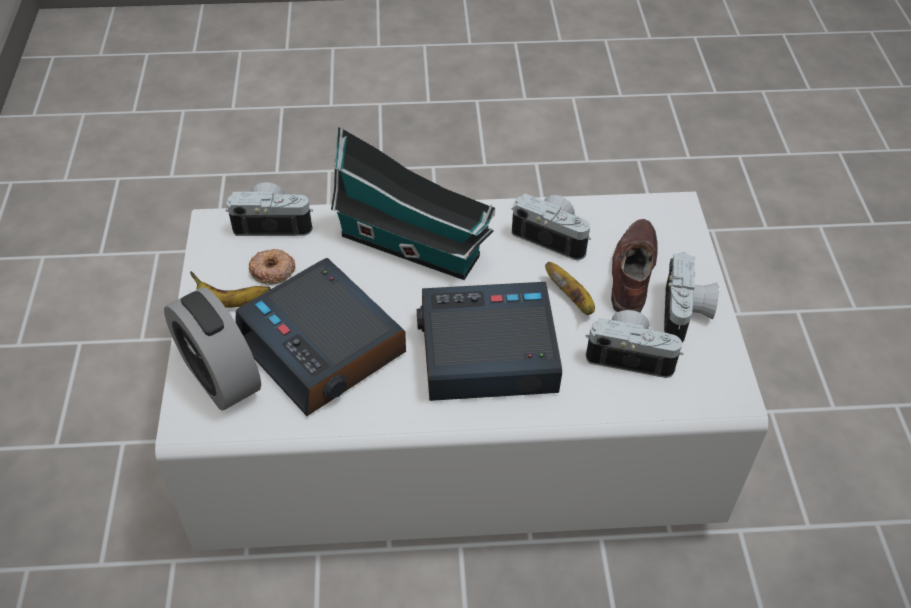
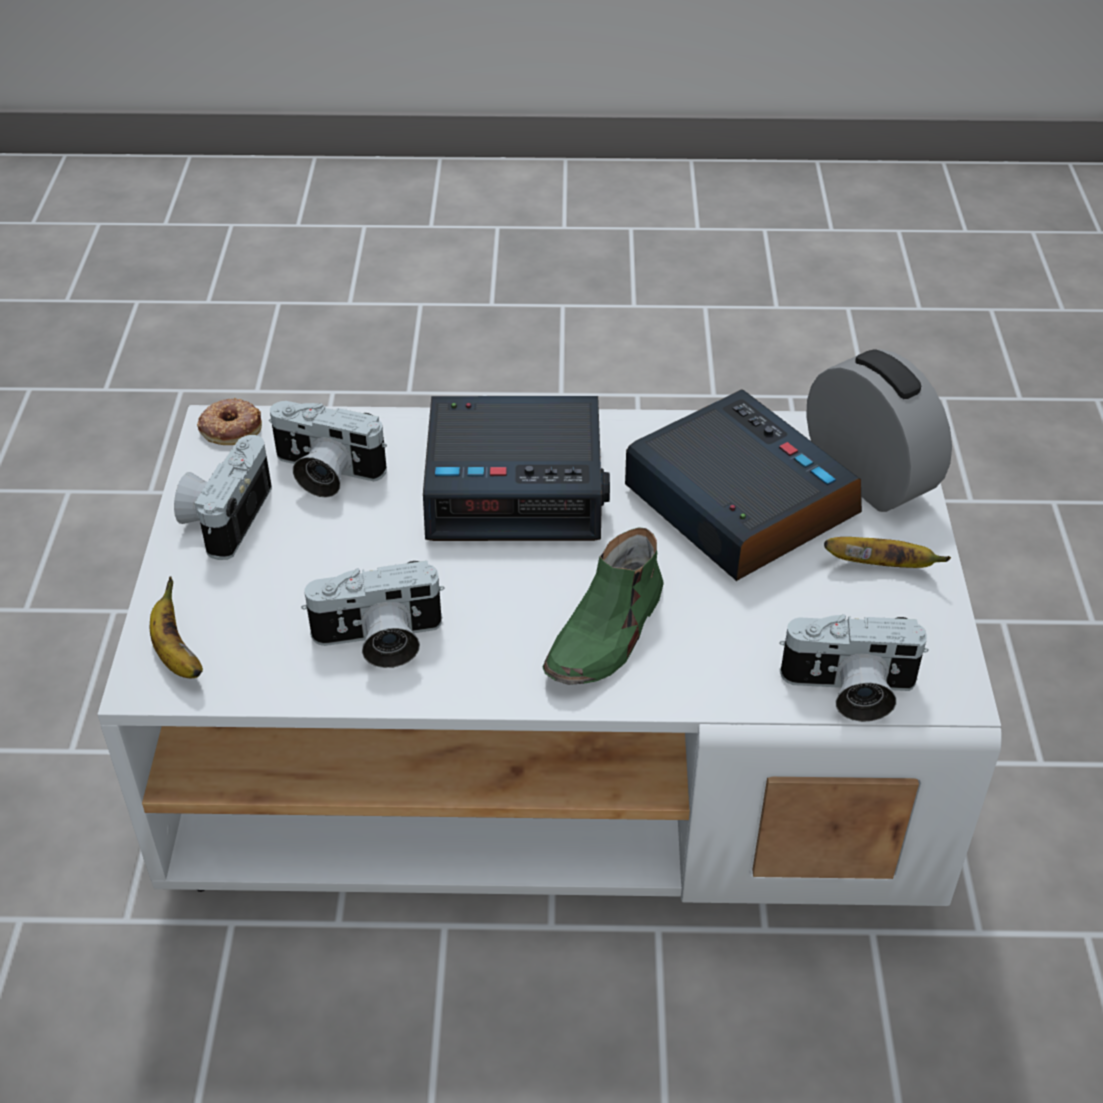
camera: 175 degrees left, 5 degrees down
donut [249,249,295,285] -> donut moved to [197,398,262,445]
toy house [331,127,495,280] -> green shoe [542,527,664,685]
camera [511,194,591,260] -> camera turned 45 degrees counterclockwise [301,561,445,668]
banana [545,262,595,315] -> banana moved to [150,577,203,678]
brown shoe [611,219,658,313] -> none

